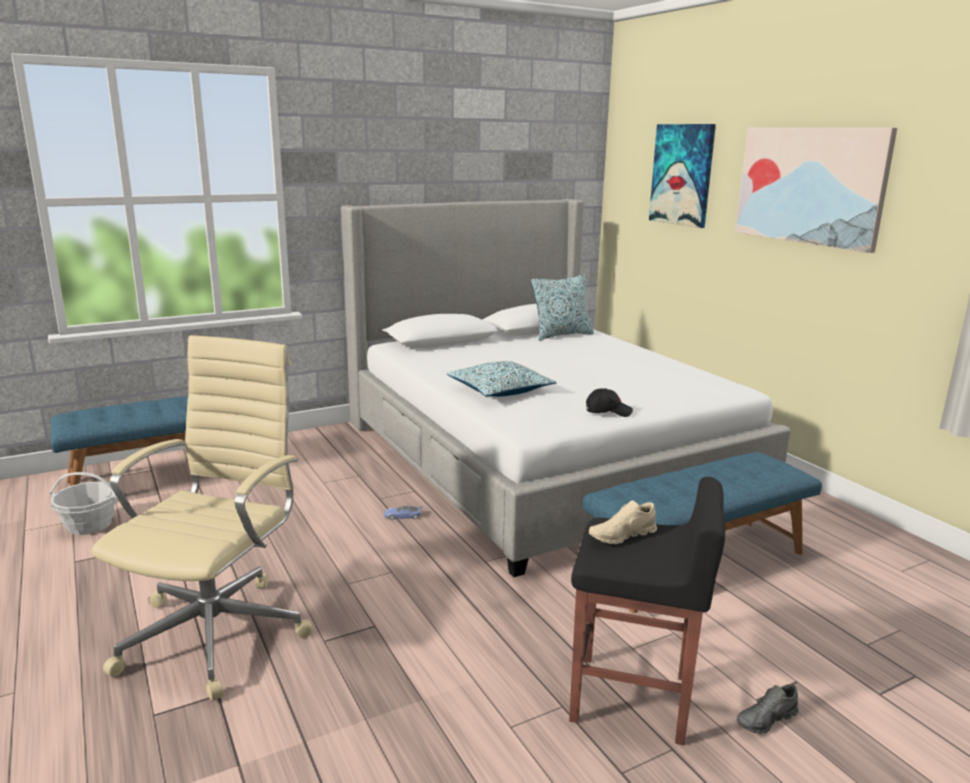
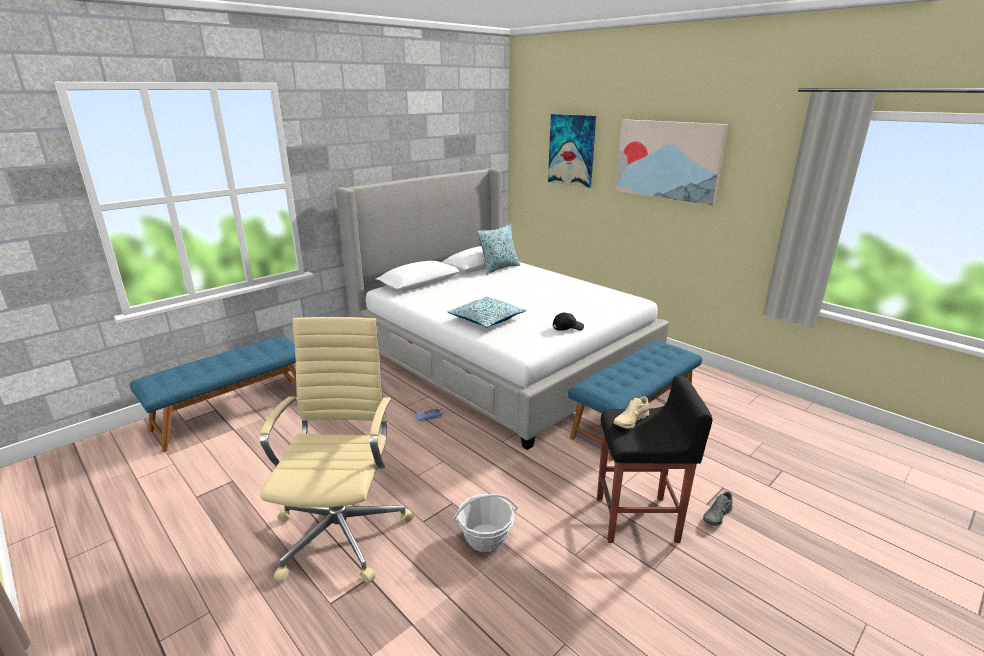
camera: 15 degrees left, 5 degrees up
basket [49,472,117,535] -> basket moved to [453,494,518,552]

